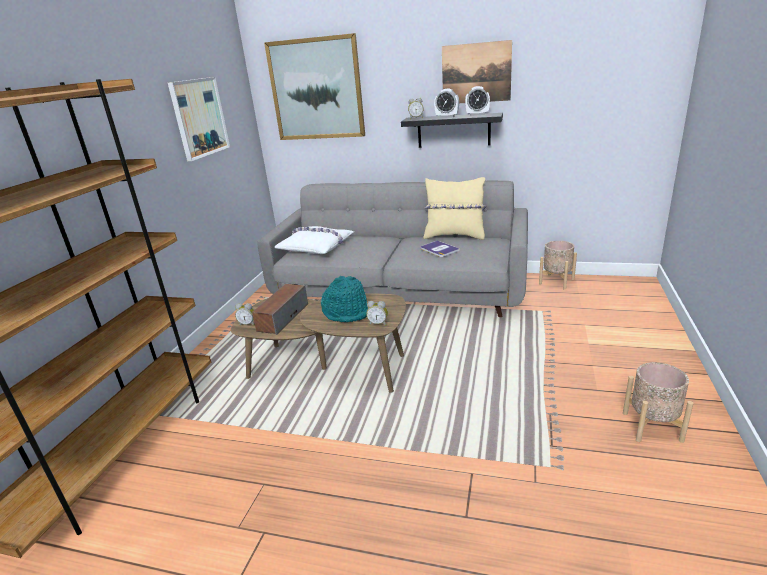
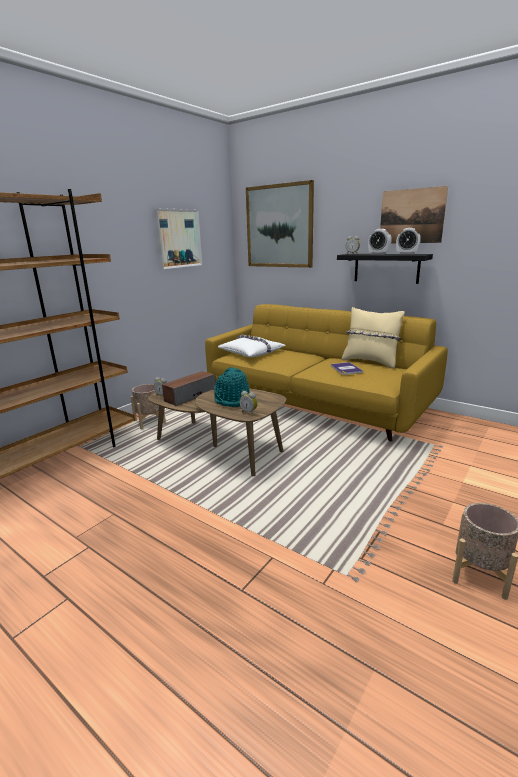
camera: 20 degrees right, 5 degrees down
grey sofa [257,181,528,317] -> yellow sofa [205,304,448,441]
beige planter [539,241,577,289] -> beige planter moved to [130,384,166,429]

